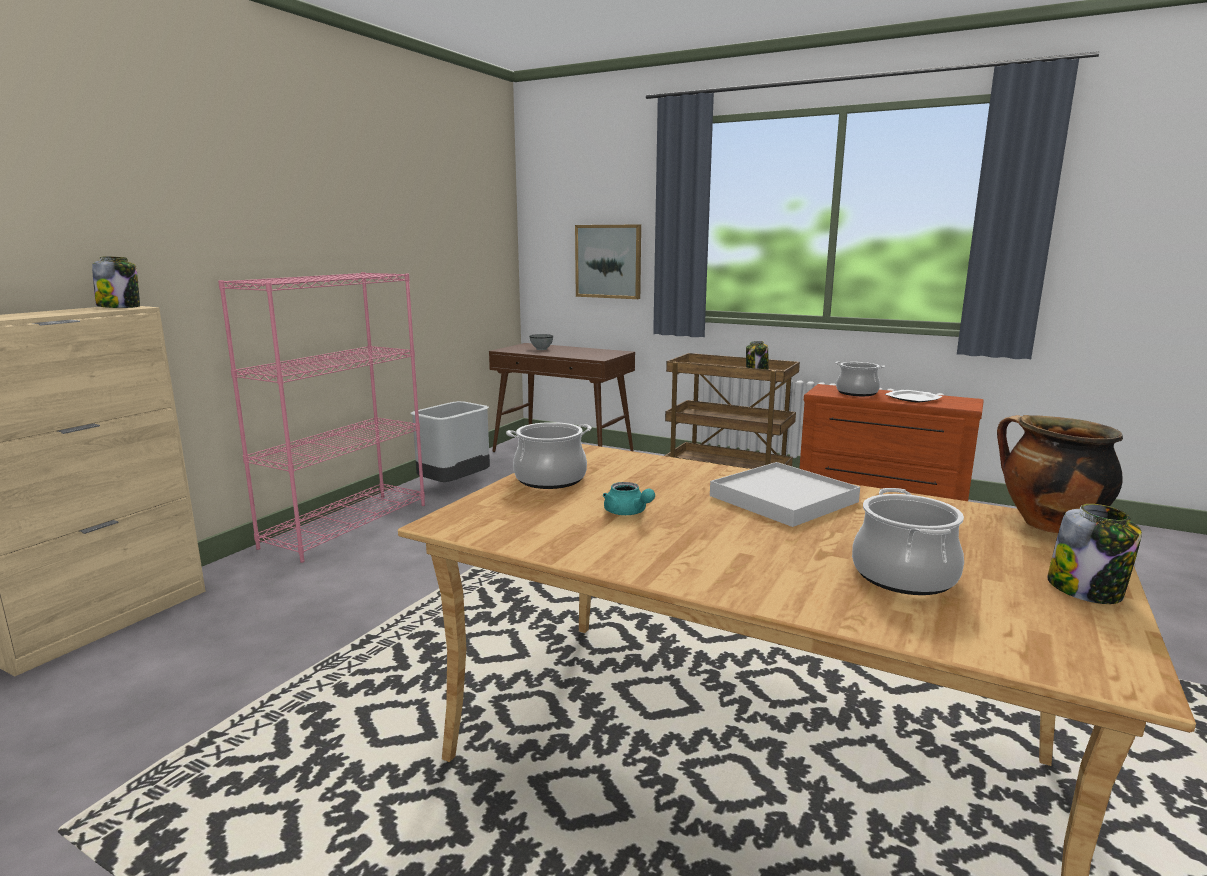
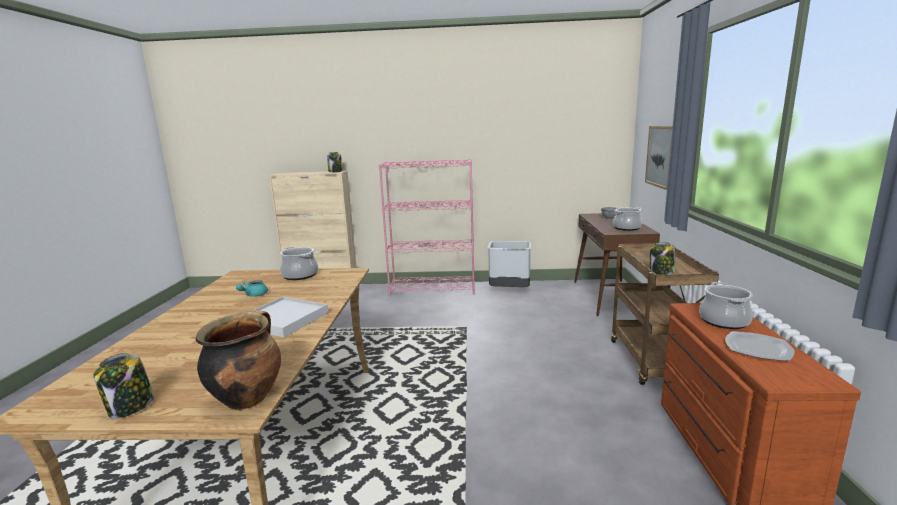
camera: 65 degrees right, 0 degrees up
cooking pot [852,488,964,595] -> cooking pot moved to [613,207,642,231]

